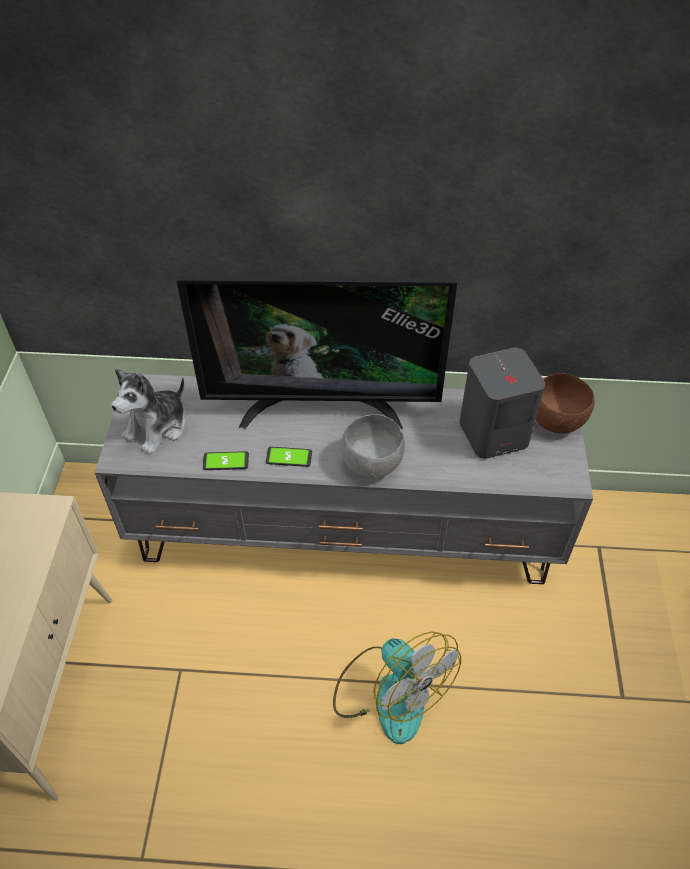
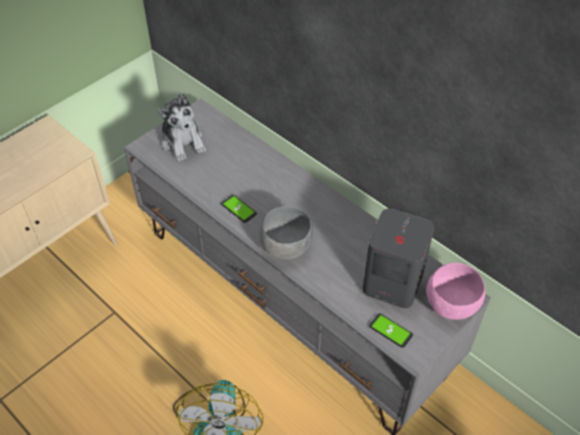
camera: 40 degrees right, 0 degrees up
plush toy [111,368,186,455] -> plush toy turned 105 degrees counterclockwise [158,93,206,161]
television [176,275,457,429] -> none
phone [203,451,249,470] -> phone moved to [369,313,413,348]
brown bowl [536,373,595,434] -> pink bowl [426,263,485,320]

